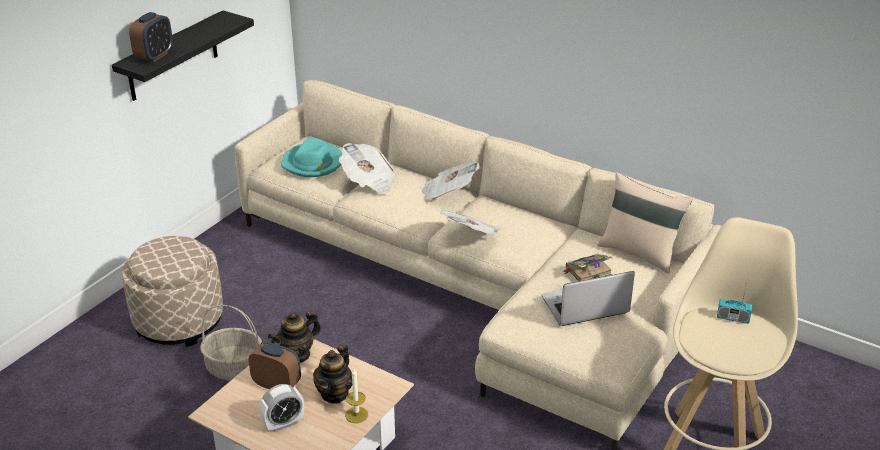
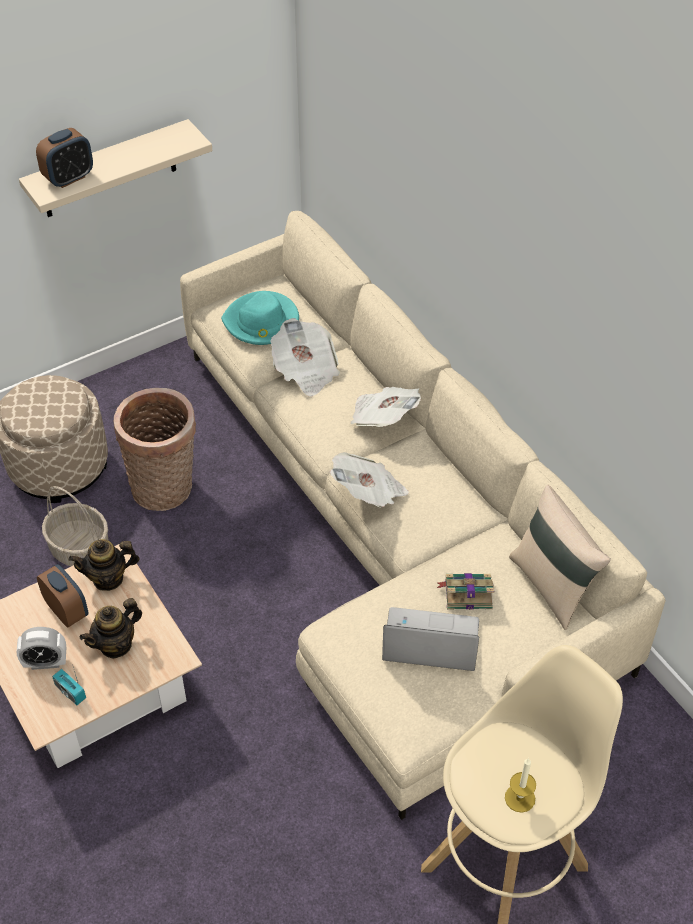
camera: 25 degrees right, 15 degrees up
black shelf [112,10,254,101] -> beige shelf [19,119,212,217]
candle [345,369,368,423] -> candle moved to [505,758,536,813]
radio [717,282,752,324] -> radio moved to [52,667,86,705]
none -> basket [114,388,196,511]

